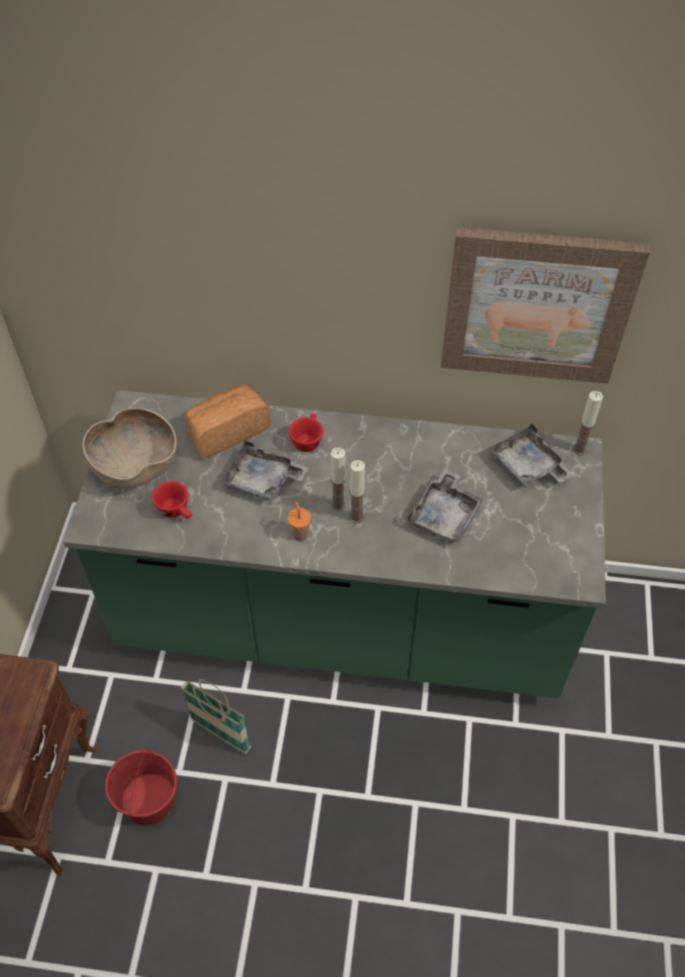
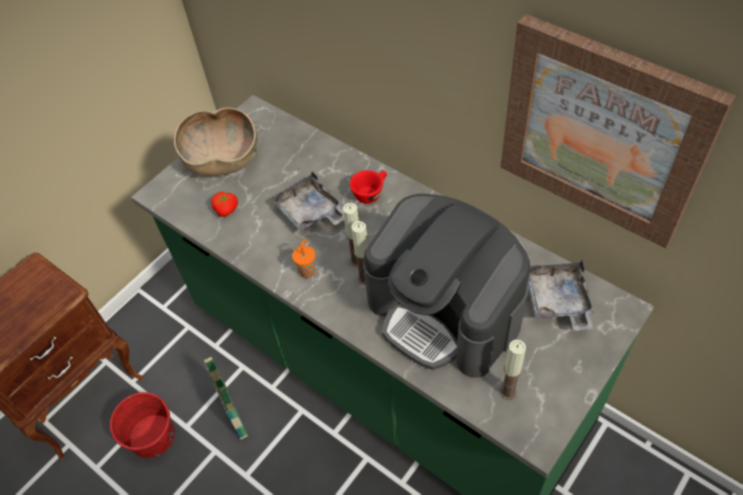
camera: 35 degrees right, 0 degrees up
red cup [152,481,192,519] -> tomato [211,192,238,217]
bread [184,385,271,458] -> none
grey tray [407,469,484,543] -> coffee machine [363,194,530,378]
candle [573,391,603,455] -> candle moved to [500,339,526,400]

